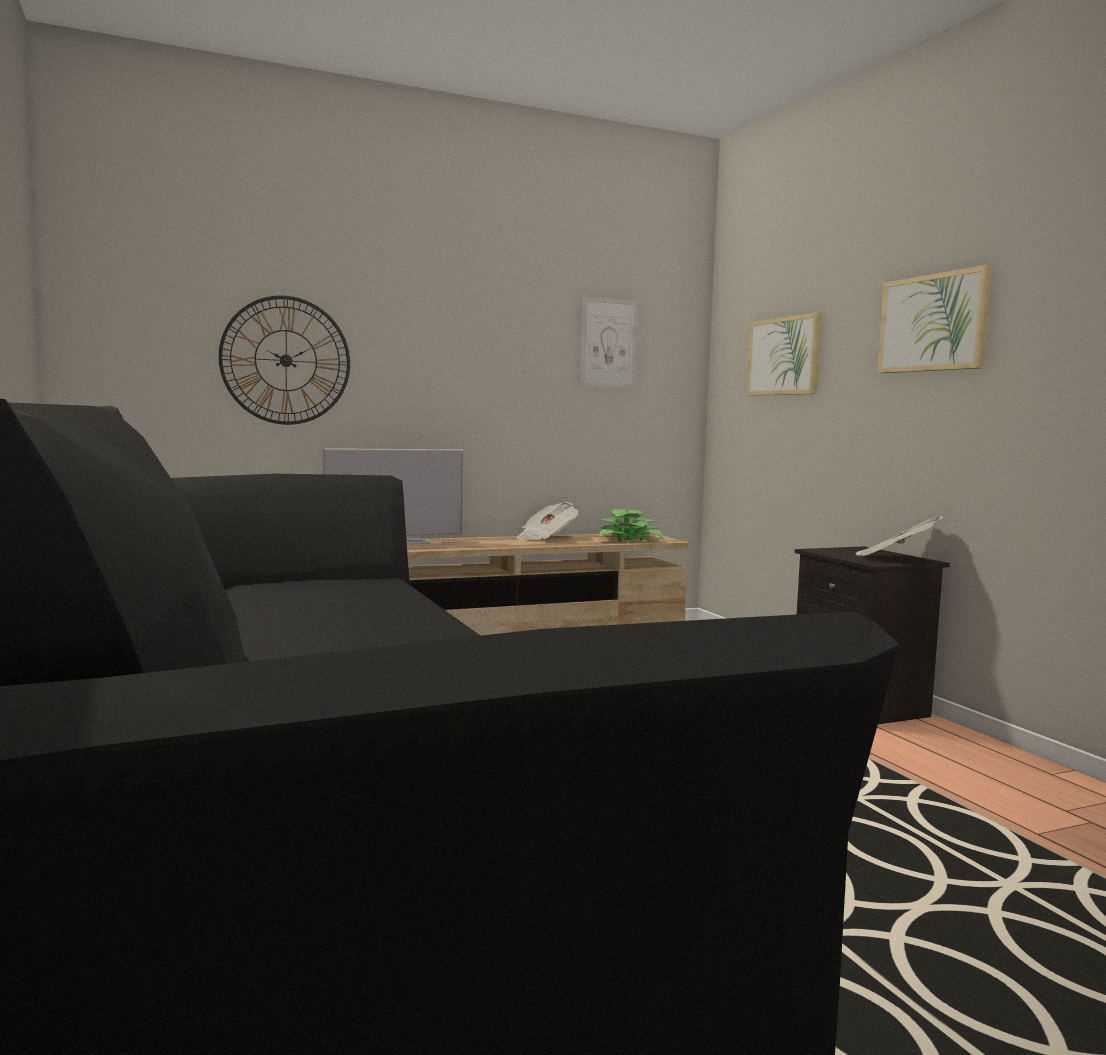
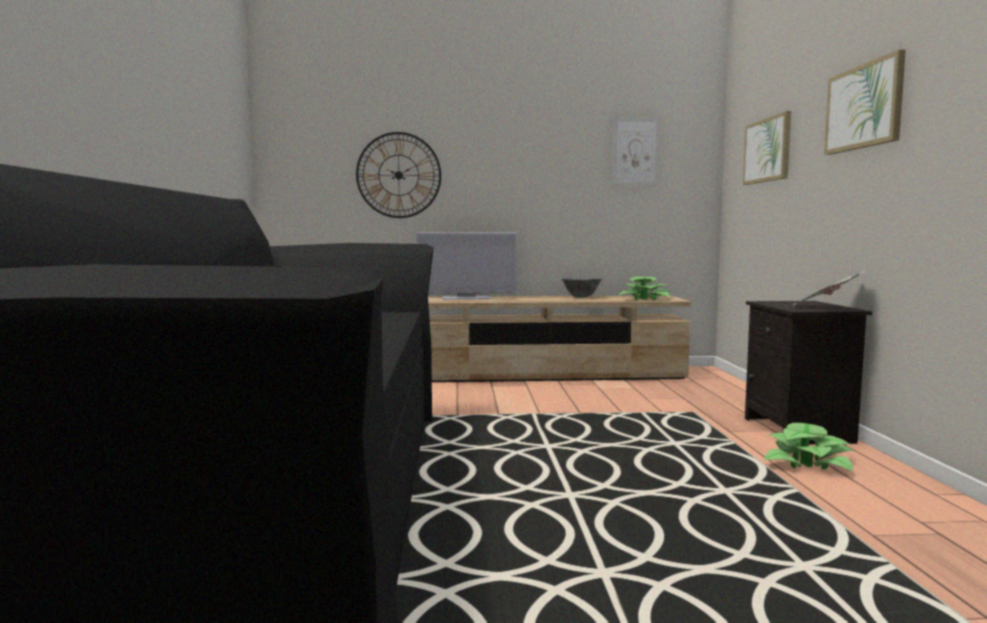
camera: 20 degrees right, 0 degrees up
newspaper [516,502,579,540] -> grey bowl [561,277,602,298]
none -> potted plant [764,423,854,472]

